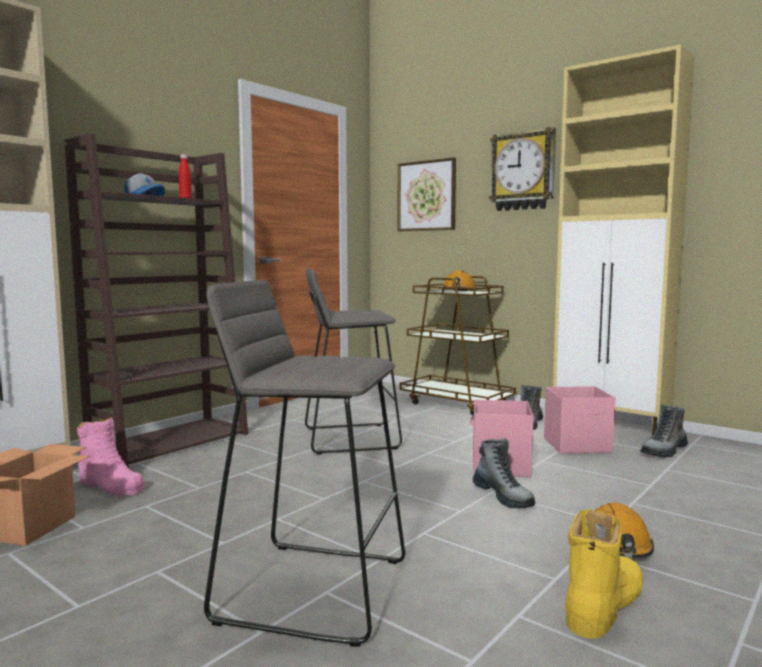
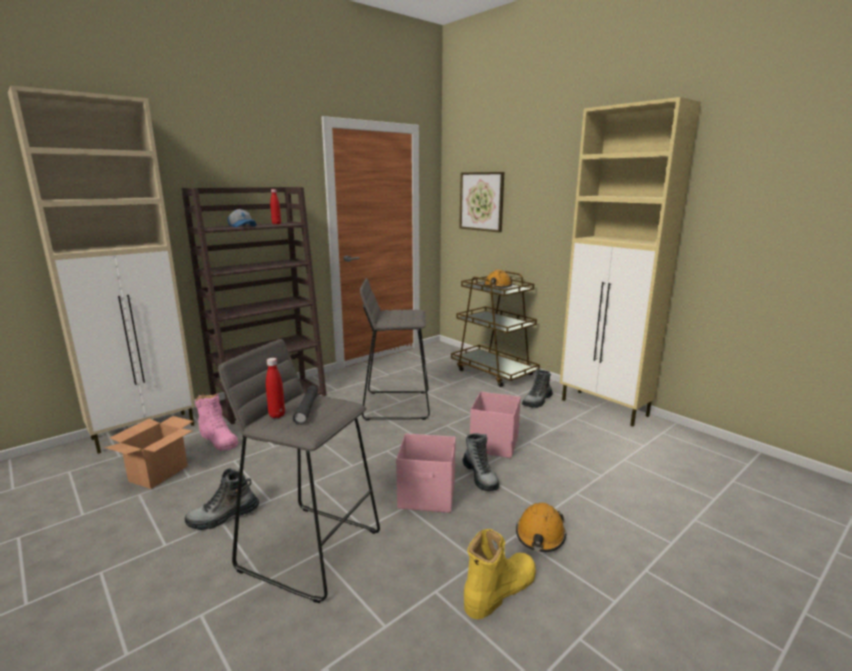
camera: 10 degrees right, 10 degrees up
wall clock [489,127,556,211] -> none
pink storage box [544,386,615,454] -> pink storage box moved to [396,433,456,513]
boot [640,404,688,458] -> boot moved to [185,468,259,530]
none -> red bottle [266,358,285,418]
none -> grey flashlight [293,385,318,425]

